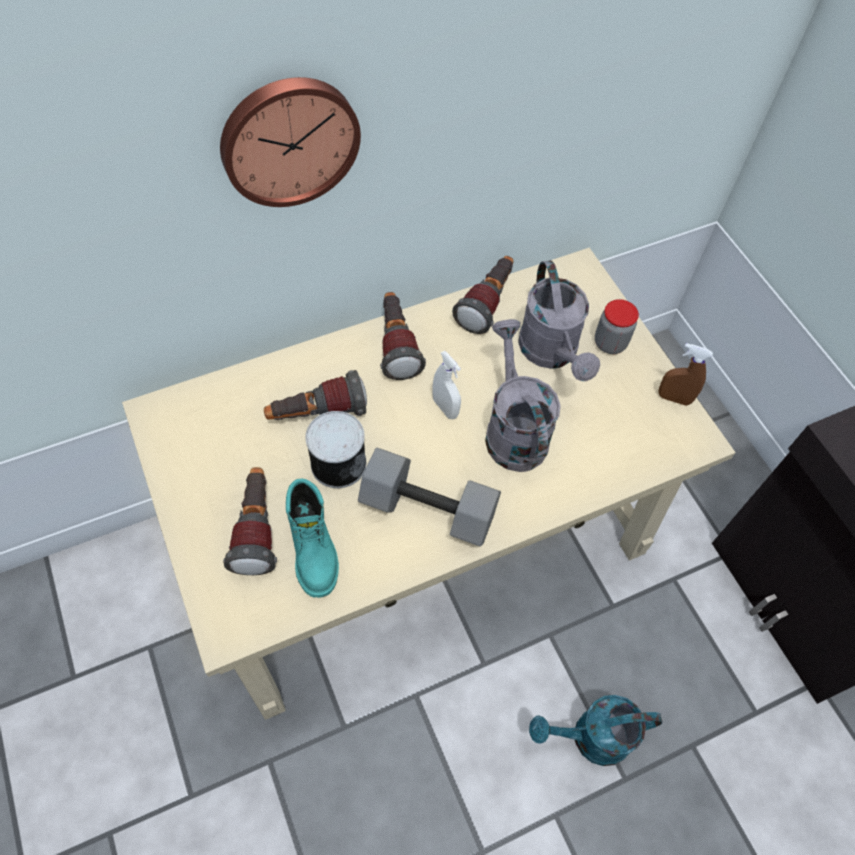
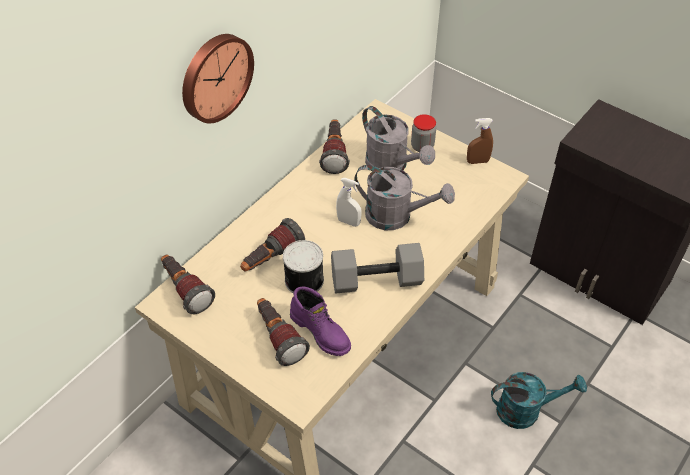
camera: 25 degrees left, 10 degrees down
turquoise boot [286,479,339,598] -> purple boot [290,286,351,356]
flashlight [380,292,426,380] -> flashlight moved to [161,254,215,314]
grey watering can [485,319,561,472] -> grey watering can turned 150 degrees clockwise [354,165,455,230]
turquoise watering can [529,695,662,766] -> turquoise watering can turned 150 degrees counterclockwise [491,372,587,429]

